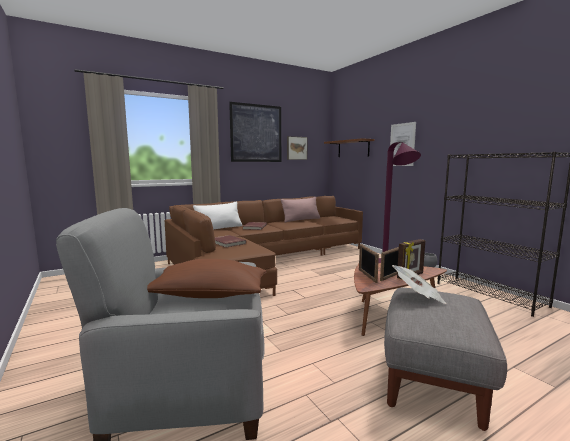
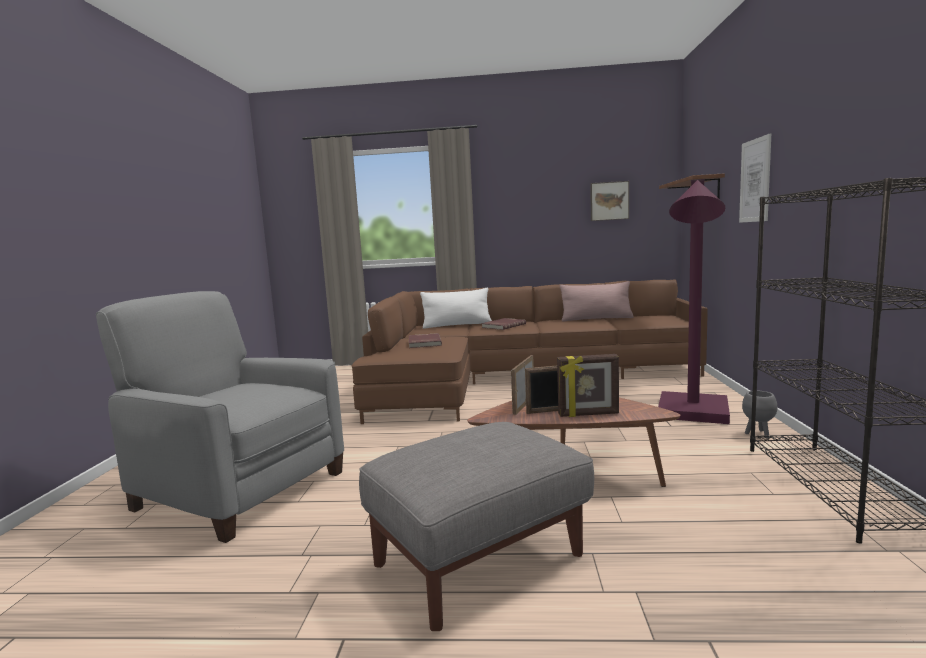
camera: 35 degrees right, 0 degrees up
brown pillow [147,259,266,298] -> none
picture [229,102,281,162] -> none
newspaper [392,265,447,304] -> none

